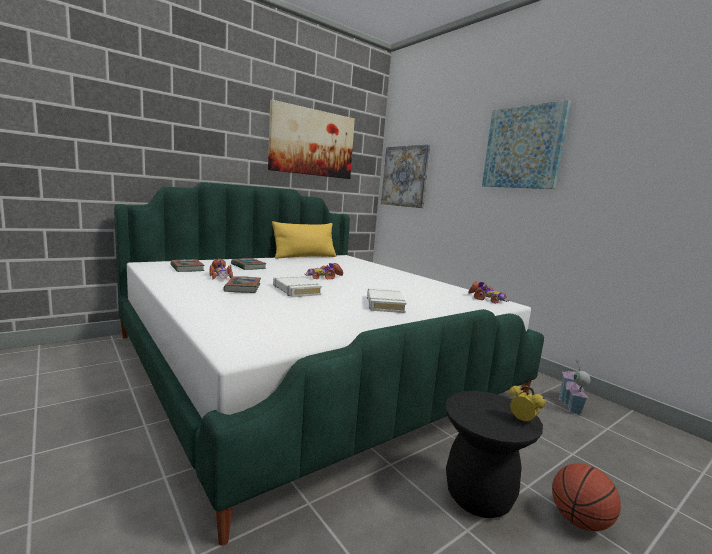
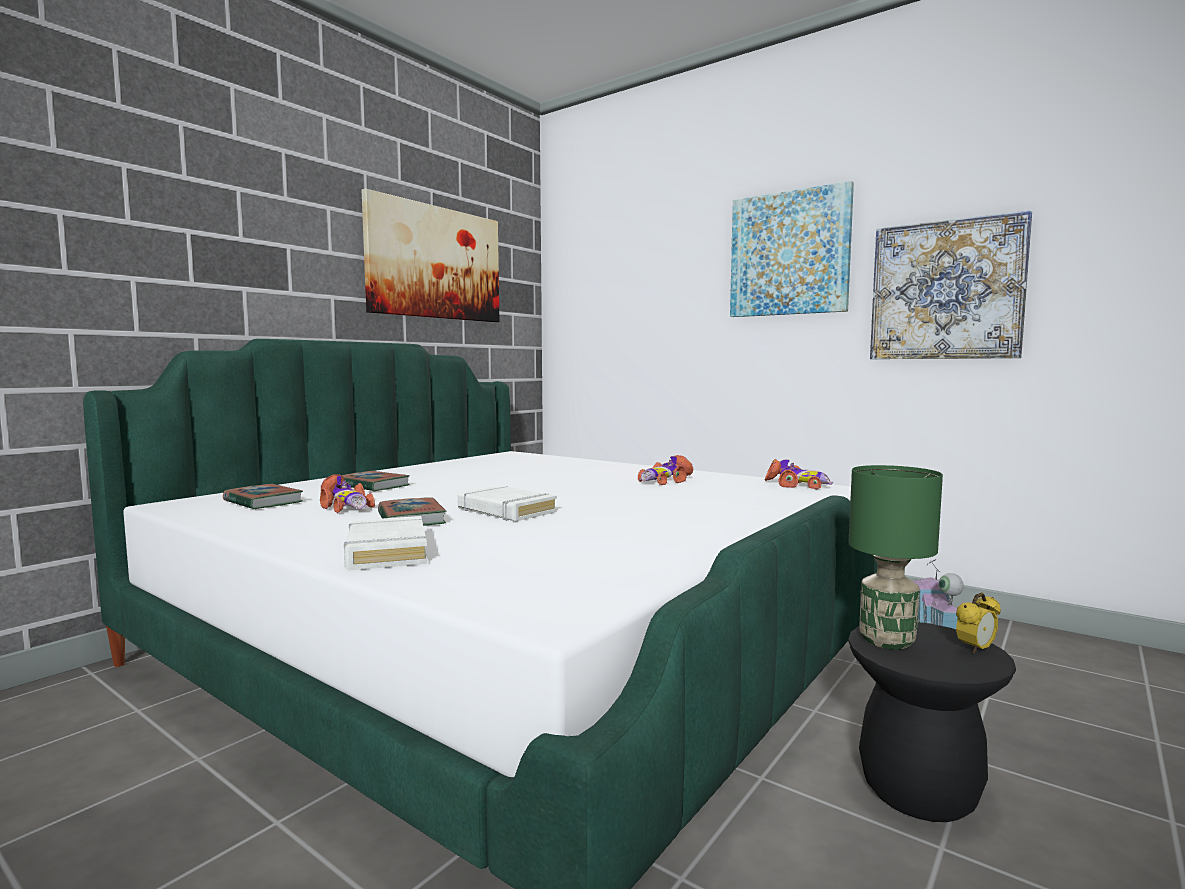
camera: 15 degrees left, 5 degrees down
yellow pillow [272,221,336,259] -> none
toy car [304,263,343,279] -> toy car moved to [638,455,693,485]
white book [367,288,406,313] -> white book moved to [344,516,427,571]
picture [381,144,430,208] -> picture moved to [870,210,1032,359]
alarm clock [509,385,546,423] -> alarm clock turned 120 degrees clockwise [956,593,1001,654]
basketball [552,463,621,531] -> none
none -> green table lamp [849,465,943,650]

